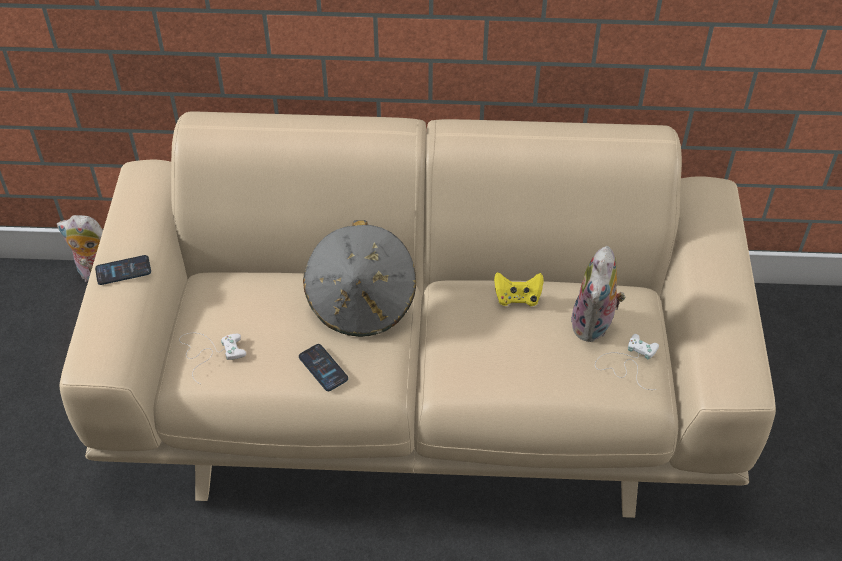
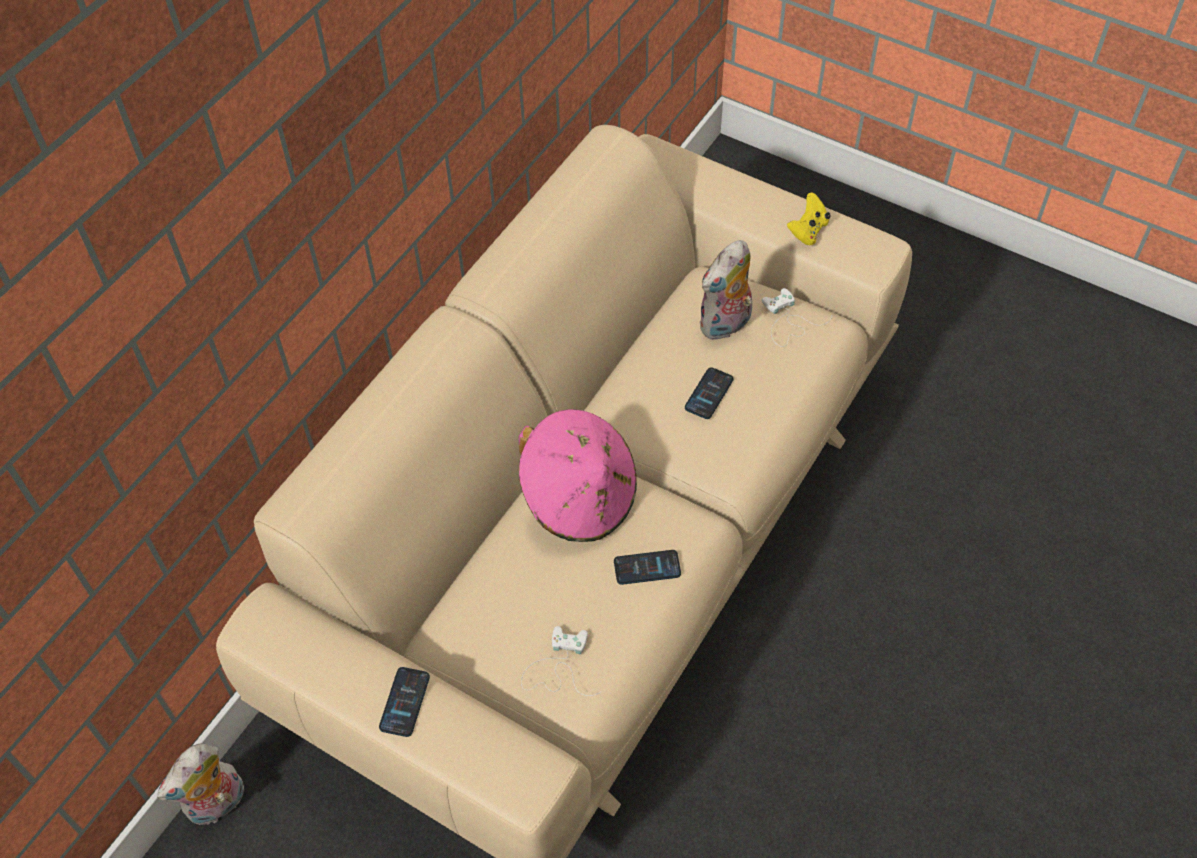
camera: 60 degrees left, 5 degrees up
grey hat [303,220,416,337] -> pink hat [519,409,637,542]
yellow game controller [494,272,544,306] -> yellow game controller moved to [787,192,831,245]
plush toy [571,246,625,342] -> plush toy turned 90 degrees clockwise [699,240,752,340]
none -> phone [685,367,733,419]

